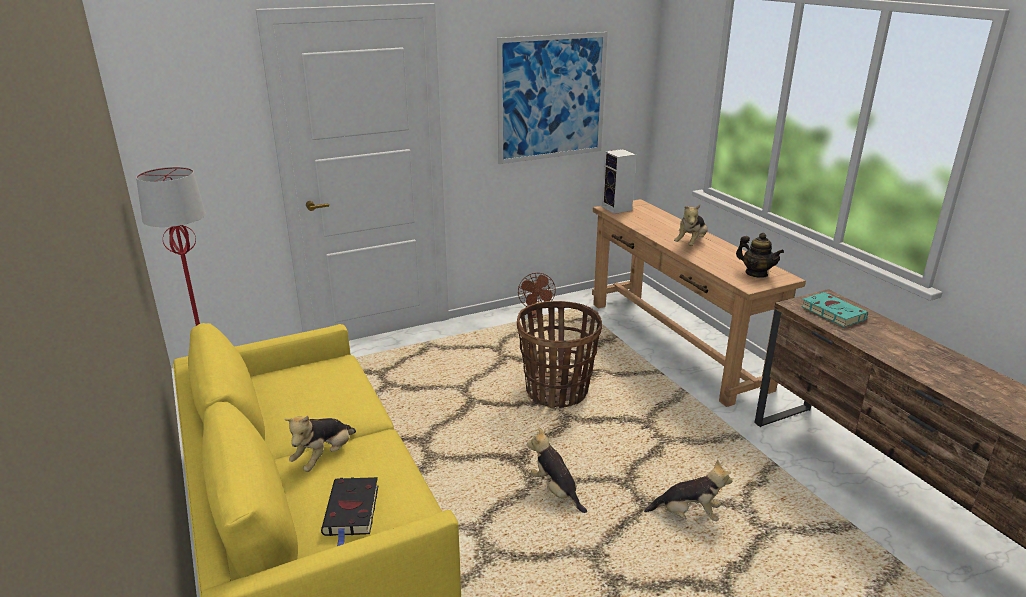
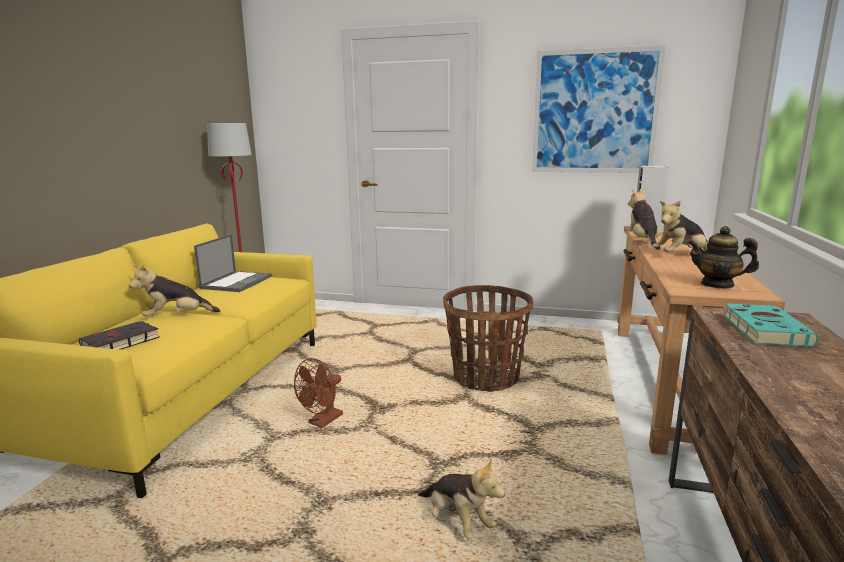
camera: 40 degrees right, 10 degrees down
brown fan [518,273,556,318] -> brown fan moved to [294,358,343,428]
plush toy [527,427,587,513] -> plush toy moved to [627,189,663,250]
teapot [736,233,784,278] -> teapot turned 120 degrees clockwise [687,226,759,289]
none -> laptop [194,234,272,292]

